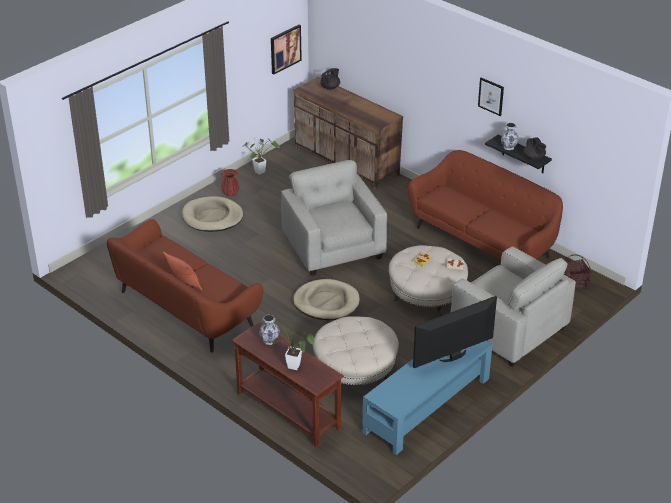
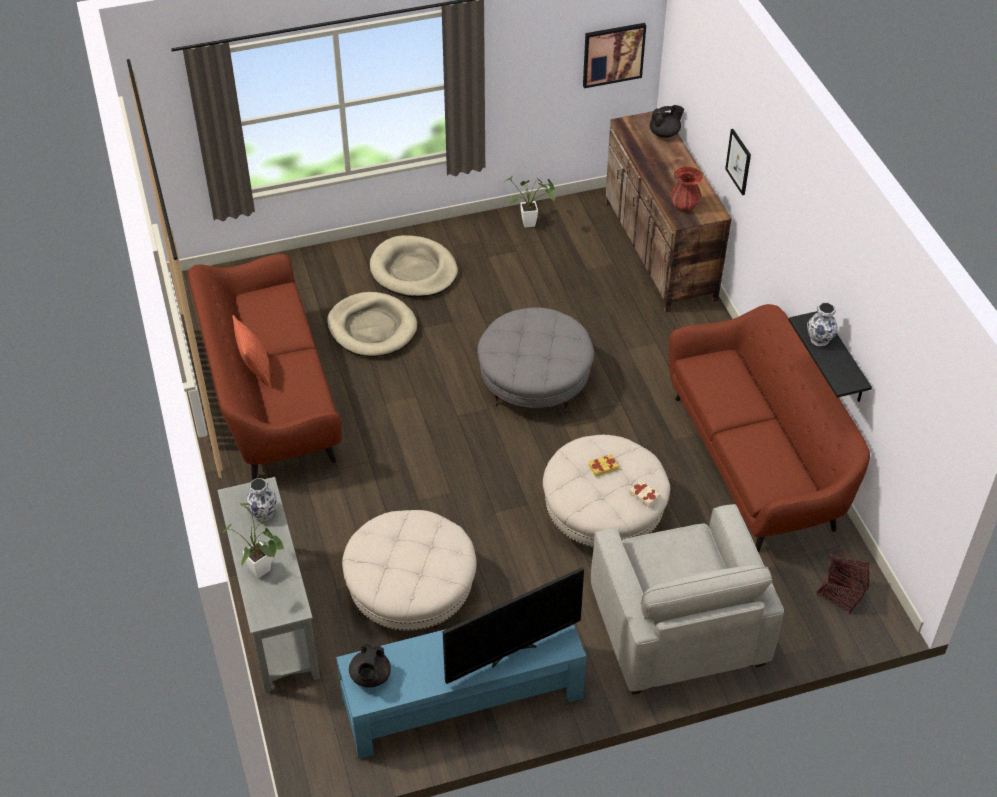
camera: 30 degrees right, 10 degrees up
red vase [221,169,239,196] -> red vase moved to [671,167,703,211]
brown console table [231,322,344,448] -> grey console table [217,477,320,693]
grey armchair [281,160,387,276] -> grey ottoman [477,307,594,413]
beige dog bed [293,279,360,320] -> beige dog bed moved to [327,292,417,357]
television [413,296,497,368] -> television turned 150 degrees clockwise [443,567,584,684]
picture [478,78,504,116] -> picture moved to [725,129,751,195]
black teapot [523,138,546,160] -> black teapot moved to [349,643,391,688]

